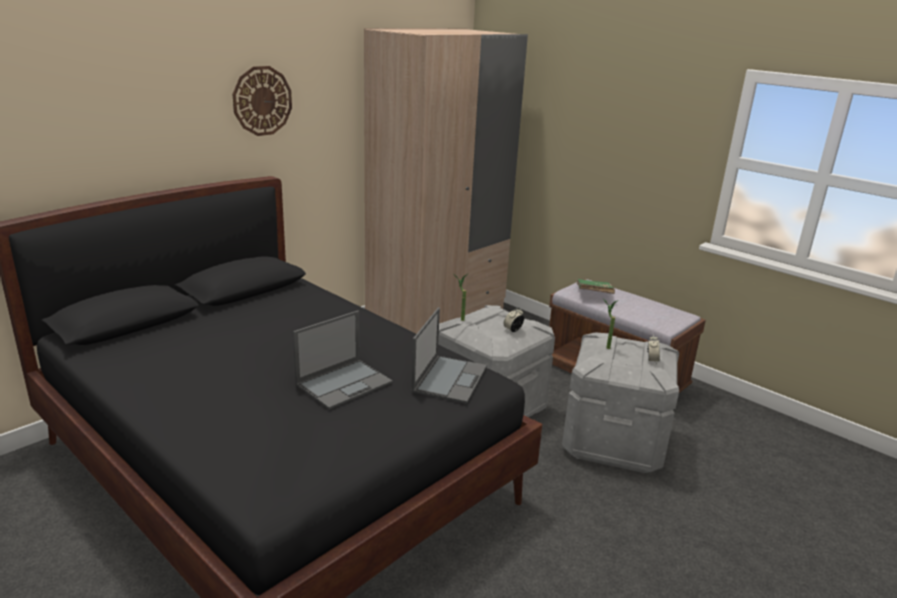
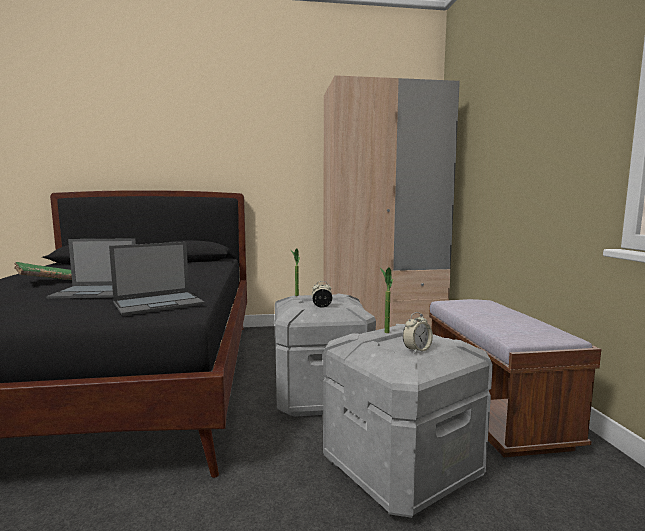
camera: 40 degrees right, 15 degrees down
wall clock [232,66,292,136] -> none
green book [576,279,615,294] -> green book moved to [14,262,72,280]

